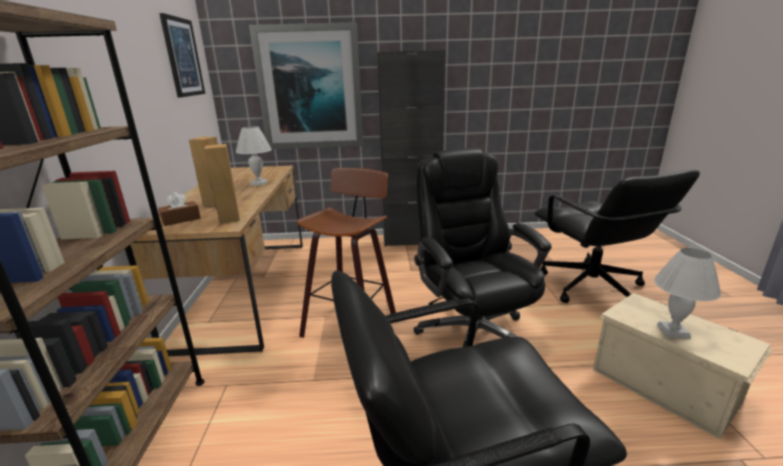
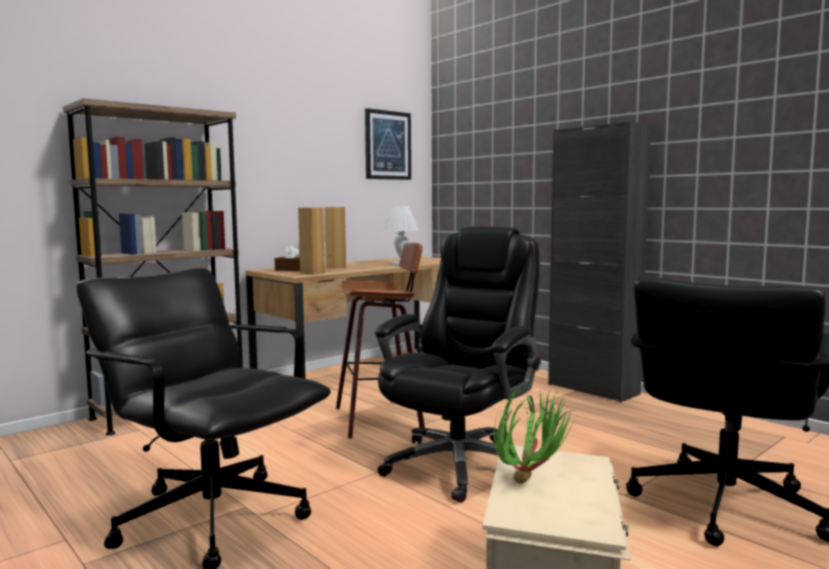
camera: 50 degrees right, 15 degrees down
picture [249,22,363,149] -> none
white table lamp [654,248,721,339] -> potted plant [494,386,576,484]

